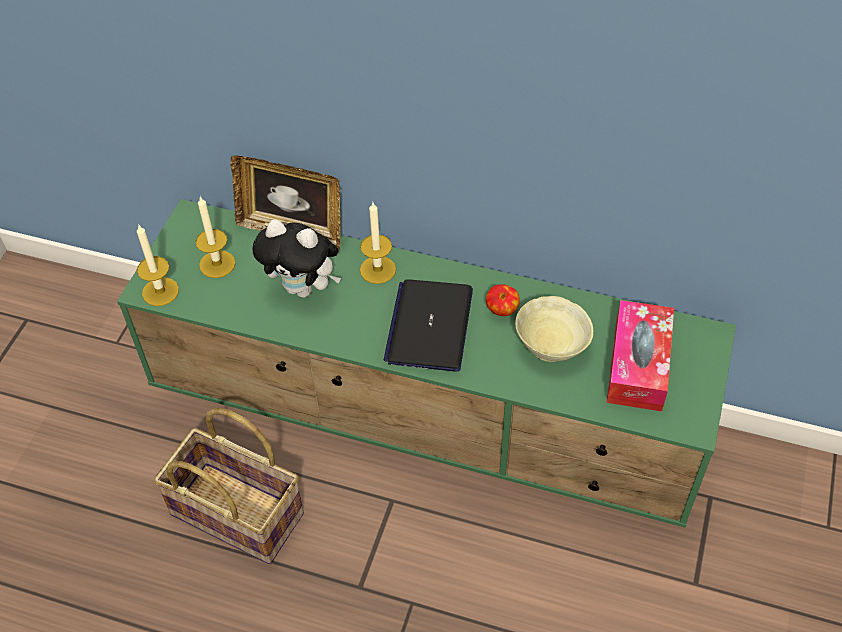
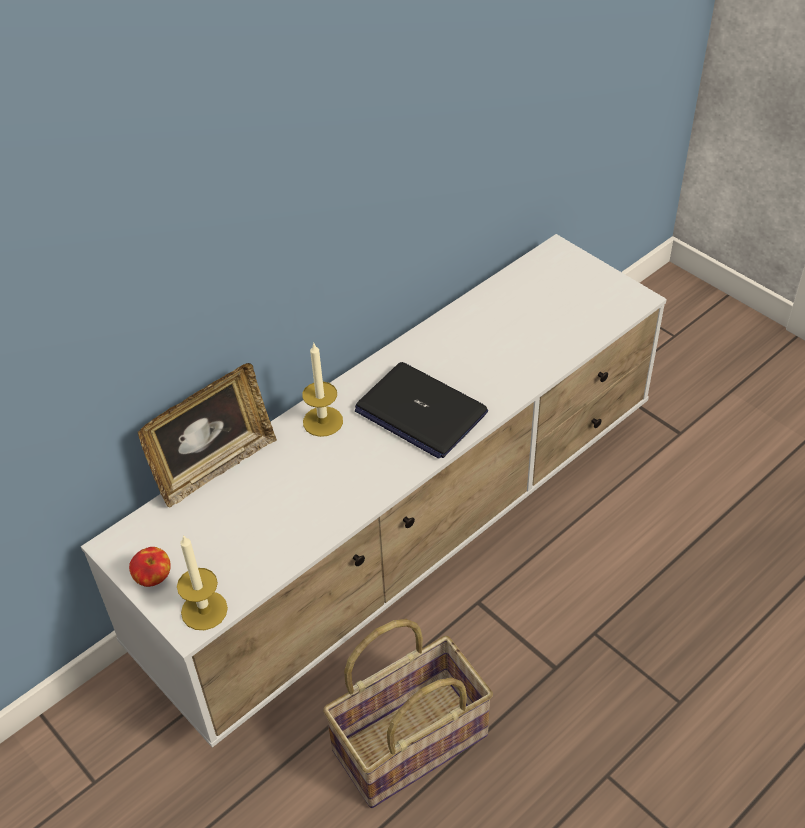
camera: 60 degrees left, 5 degrees down
green tv stand [117,199,736,528] -> white tv stand [81,234,667,748]
candle [196,197,236,278] -> none
plush toy [252,220,341,298] -> none
apple [486,284,520,316] -> apple moved to [129,547,171,587]
beige bowl [515,296,593,362] -> none
tissue box [606,300,674,411] -> none

